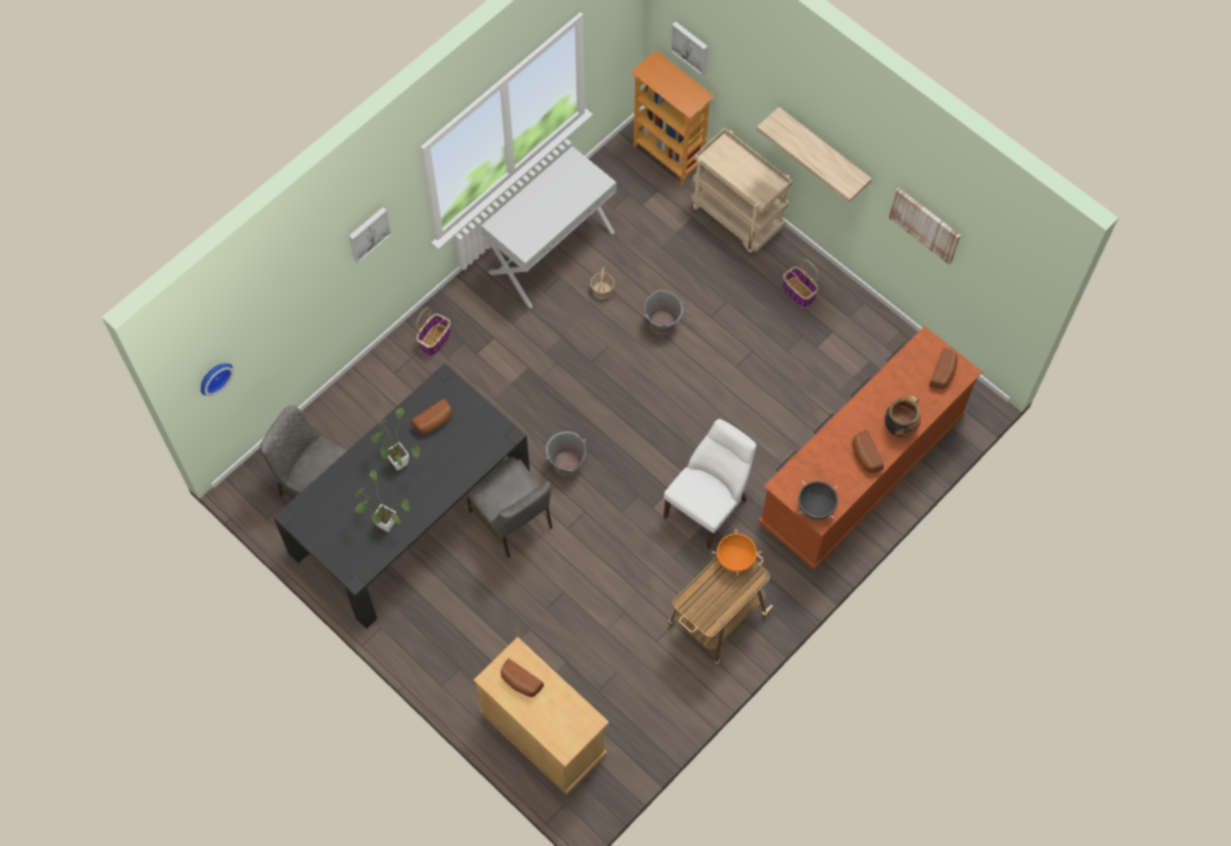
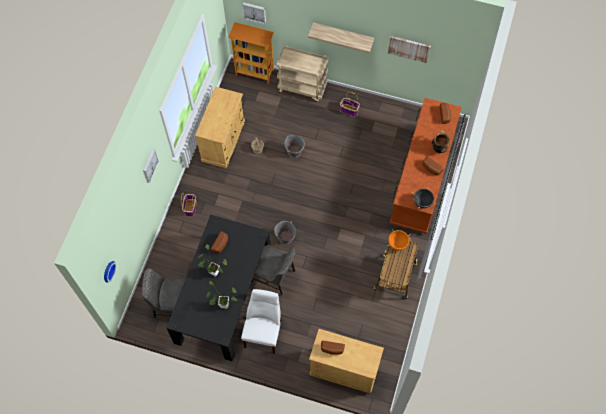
camera: 25 degrees left, 0 degrees up
white console table [481,146,617,308] -> beige cabinet [195,87,245,168]
white chair [664,419,756,549] -> white chair moved to [241,289,281,354]

